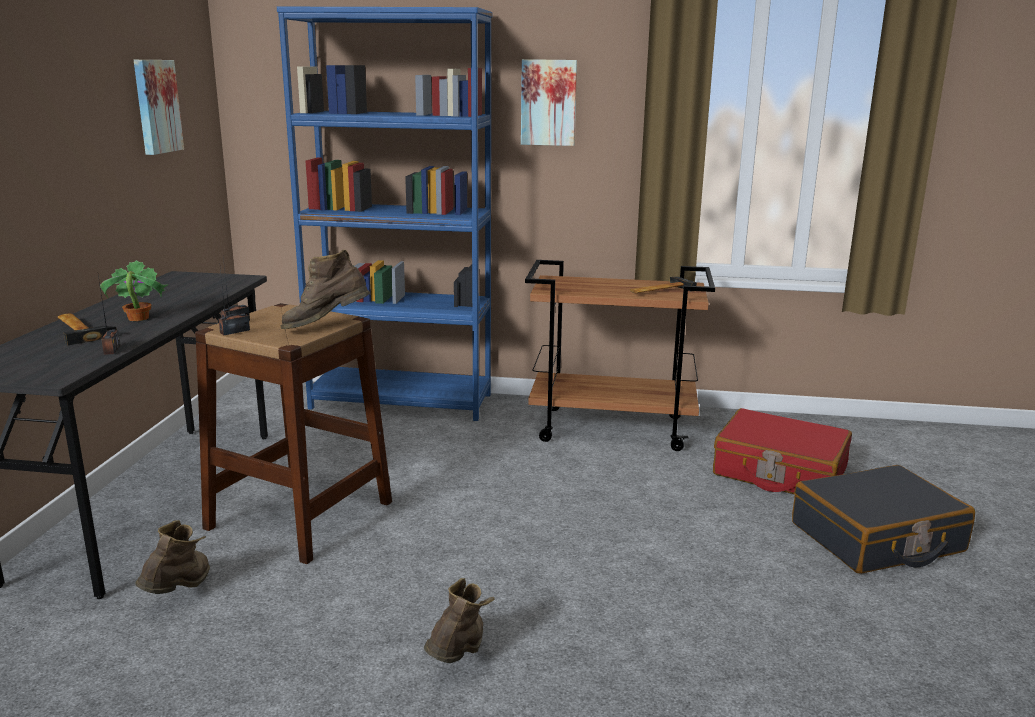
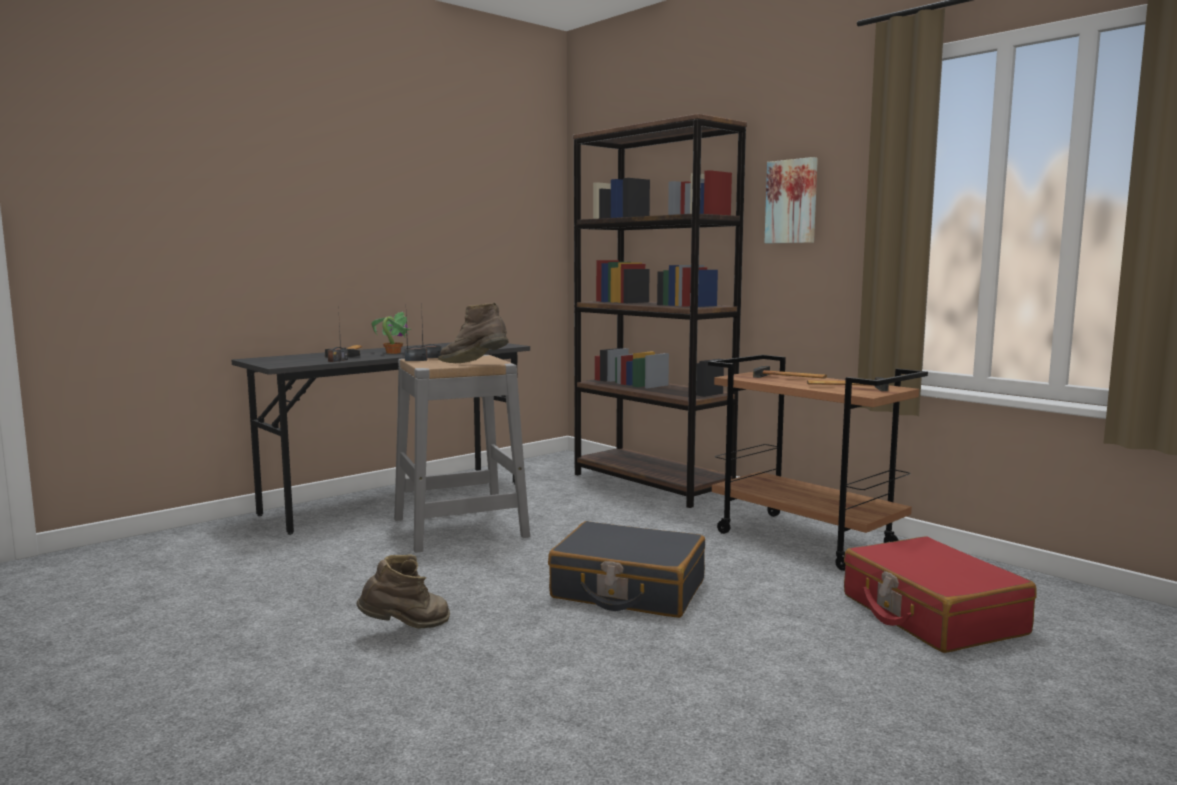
camera: 40 degrees right, 10 degrees down
picture [134,60,184,155] -> none
brown boot [135,520,210,594] -> none
brown stool [195,303,392,564] -> grey stool [394,355,530,553]
blue bookcase [277,7,492,421] -> brown bookcase [573,113,747,508]
black suitcase [792,465,975,574] -> black suitcase moved to [548,521,705,618]
none -> hammer [753,366,827,379]

